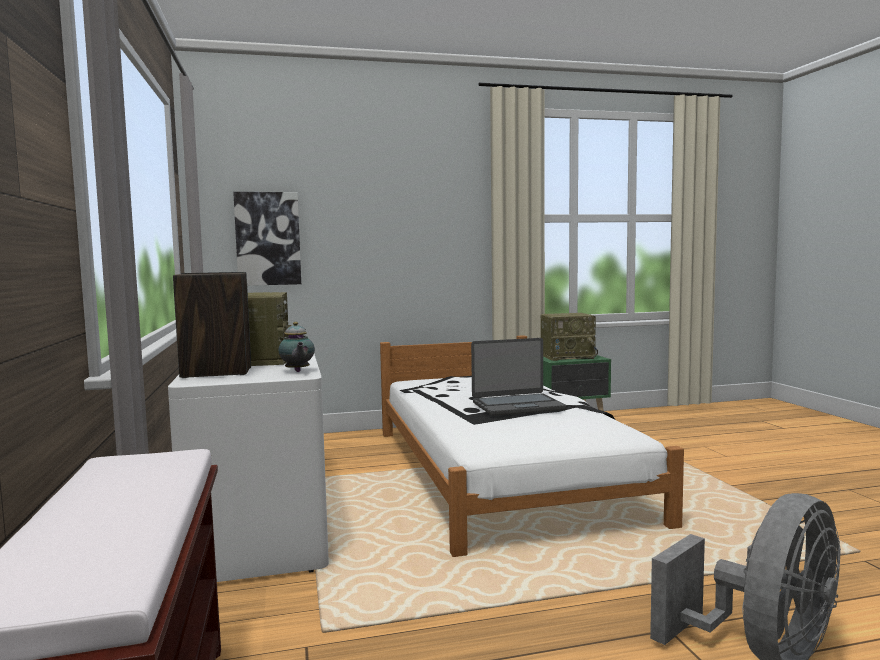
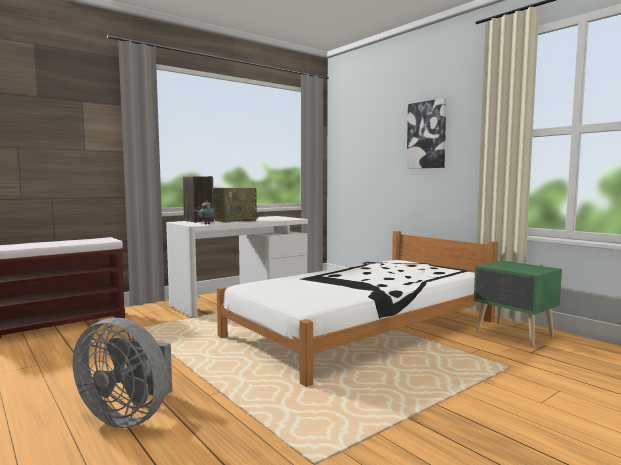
camera: 65 degrees right, 0 degrees up
picture [233,192,301,286] -> picture moved to [406,98,447,169]
laptop [471,338,567,416] -> none
radio [540,313,598,361] -> none

